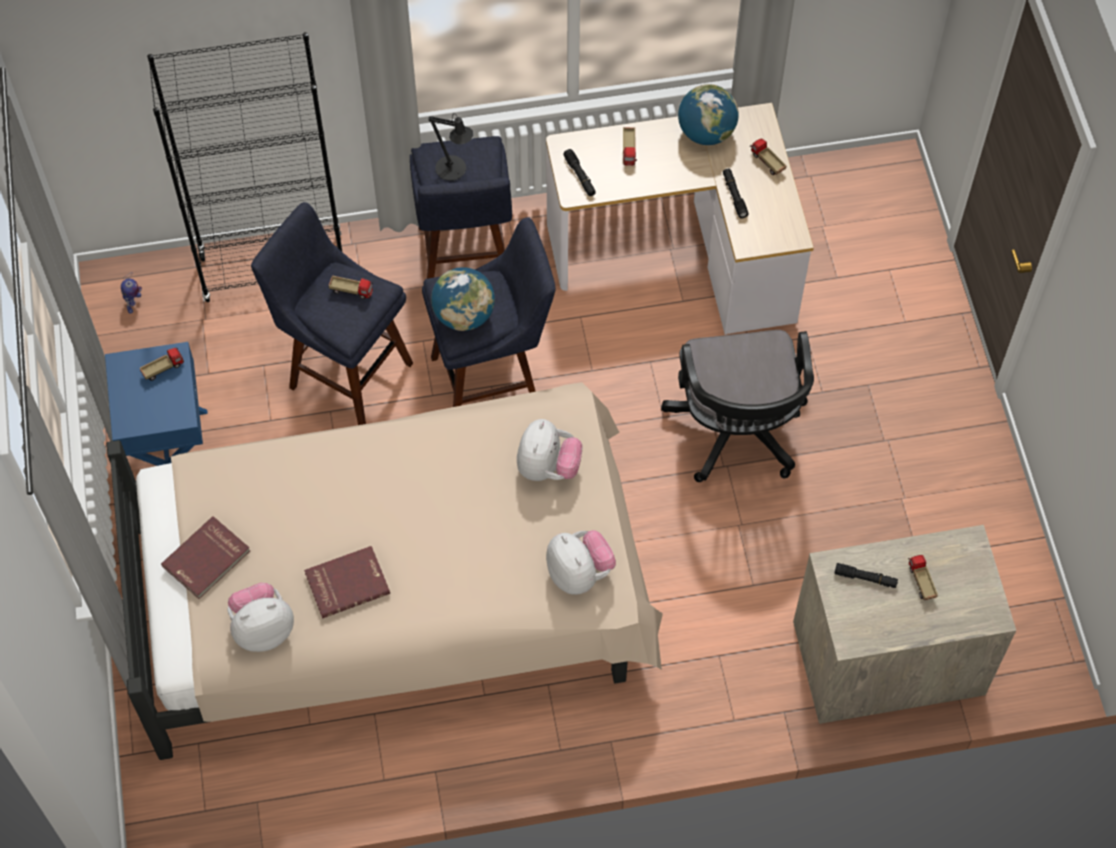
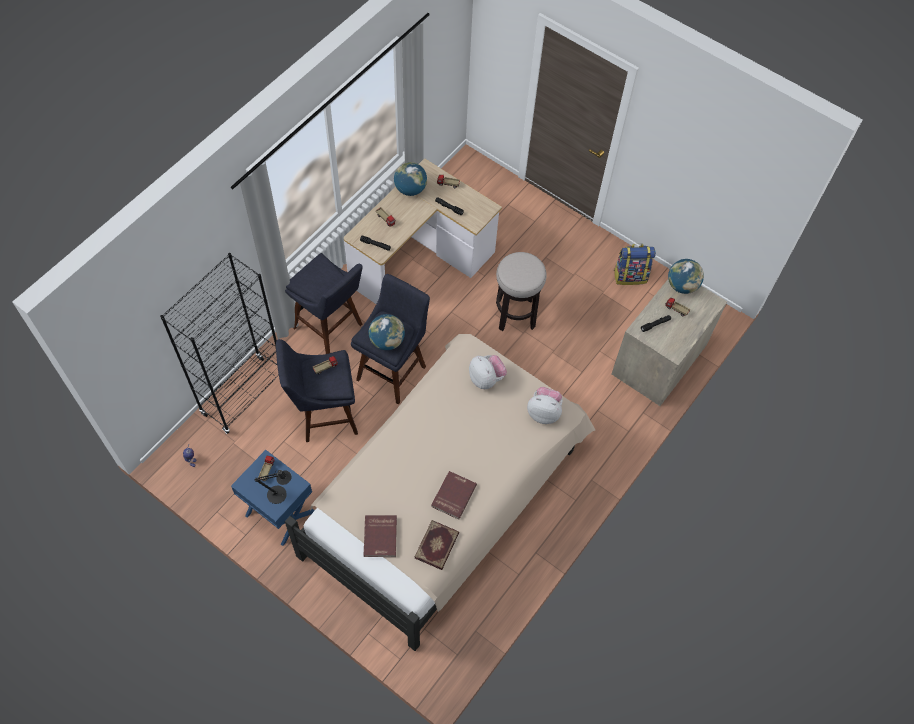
camera: 45 degrees left, 0 degrees up
plush toy [228,583,294,652] -> book [414,520,459,570]
black table lamp [428,113,474,181] -> black table lamp moved to [255,470,292,504]
black office chair [661,330,814,482] -> stool [496,252,547,331]
none -> backpack [614,244,656,285]
none -> globe [668,259,704,294]

